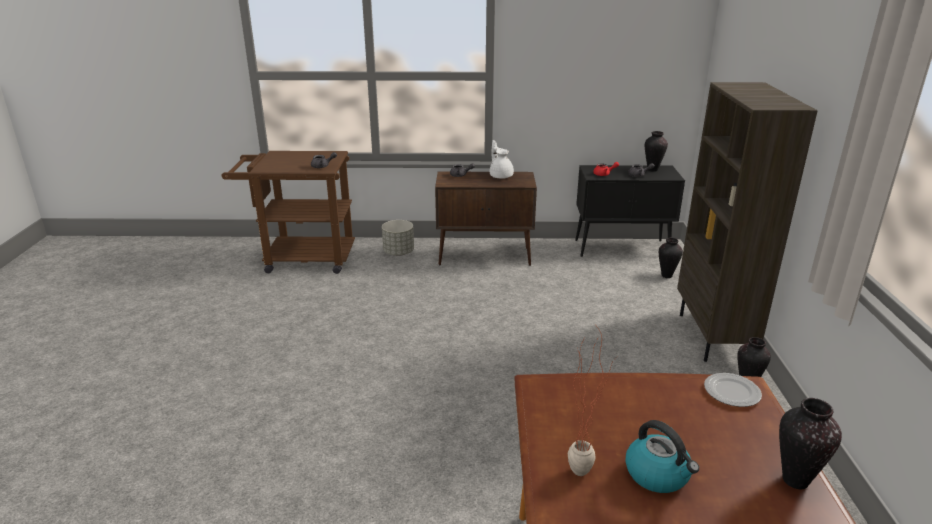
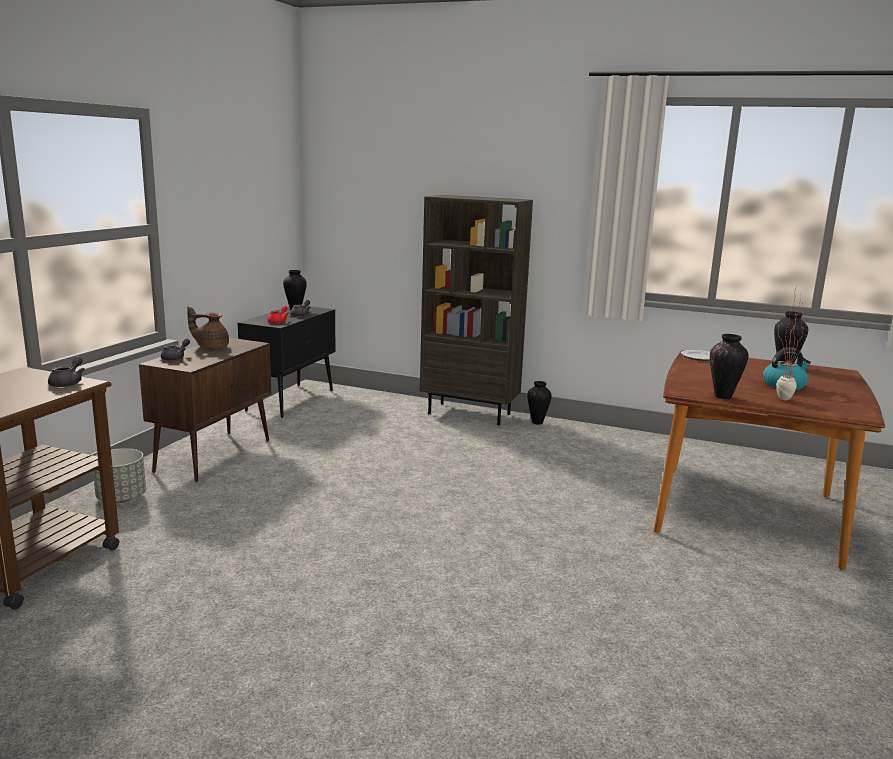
camera: 70 degrees left, 10 degrees down
white teapot [490,140,514,179] -> brown teapot [187,306,229,349]
vase [659,238,683,278] -> vase moved to [710,334,749,399]

